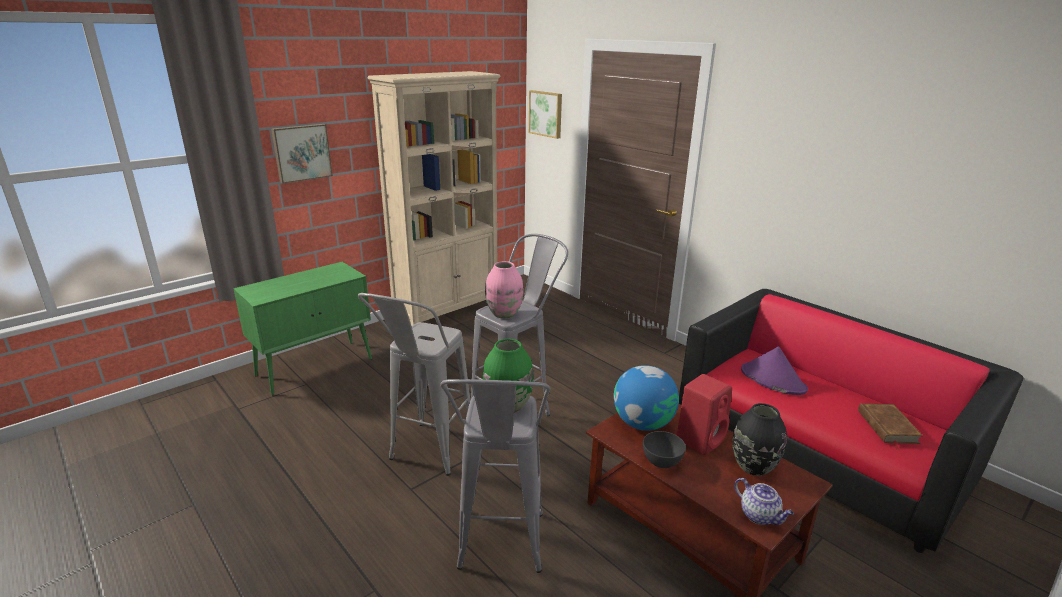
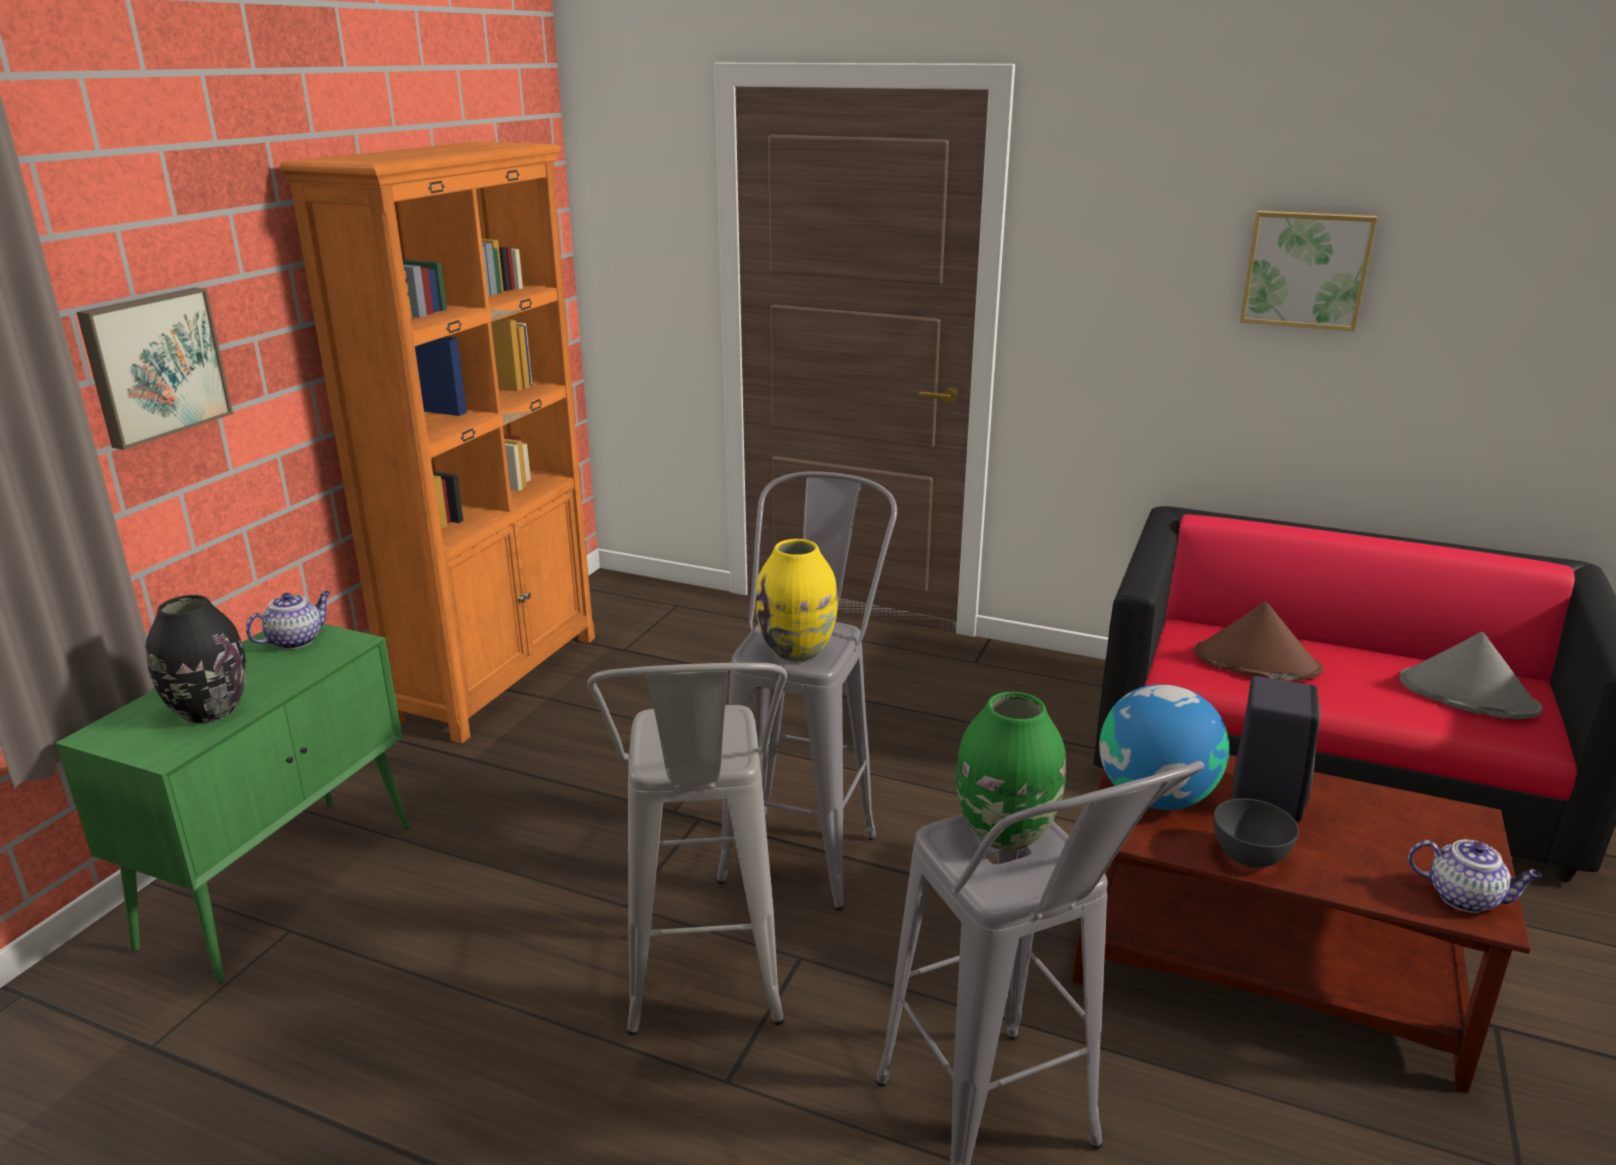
camera: 25 degrees left, 0 degrees up
beige bookcase [368,71,501,326] -> orange bookcase [280,141,595,744]
pink vase [485,261,523,319] -> yellow vase [756,539,838,662]
picture [529,90,562,139] -> picture moved to [1240,211,1377,331]
red speaker [676,374,732,455] -> black speaker [1232,676,1320,822]
black vase [733,403,787,476] -> black vase moved to [145,595,247,723]
purple hat [741,347,808,395] -> brown hat [1194,602,1323,681]
brown book [858,403,923,450] -> grey hat [1399,632,1543,719]
none -> teapot [246,591,331,649]

